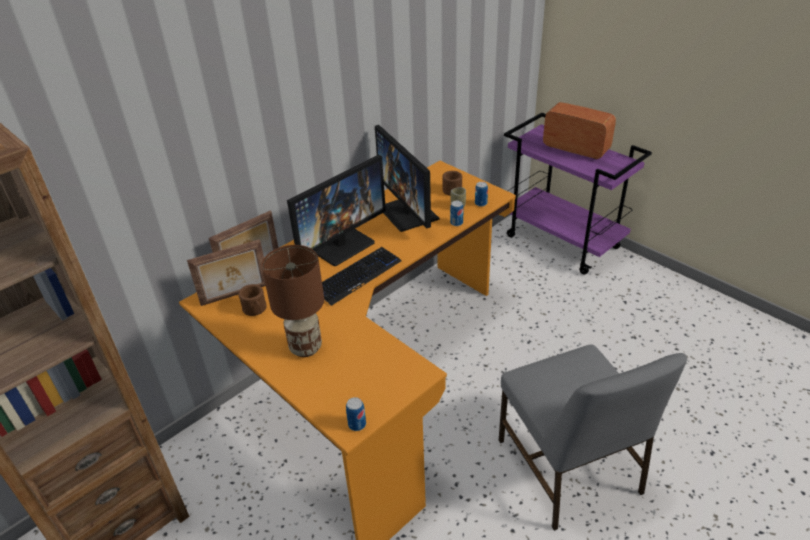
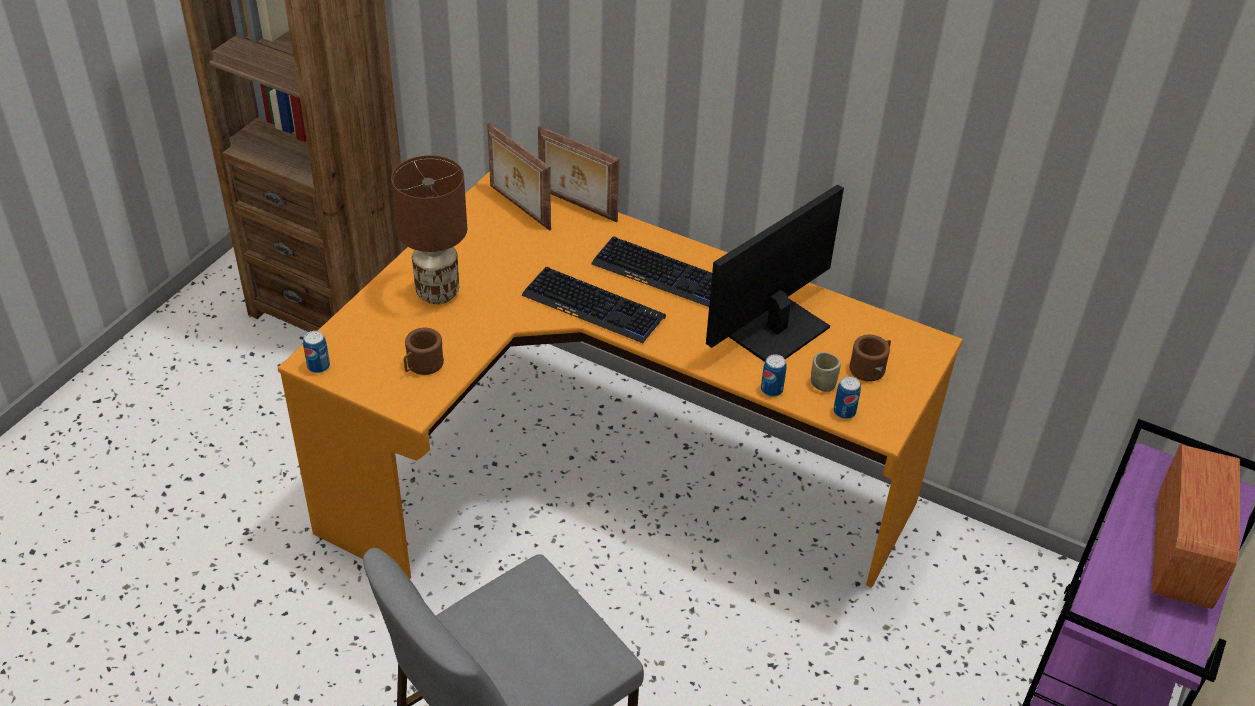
camera: 70 degrees right, 5 degrees up
brown mug [238,284,267,316] -> brown mug moved to [404,328,444,375]
monitor [287,154,386,266] -> keyboard [591,236,712,307]

